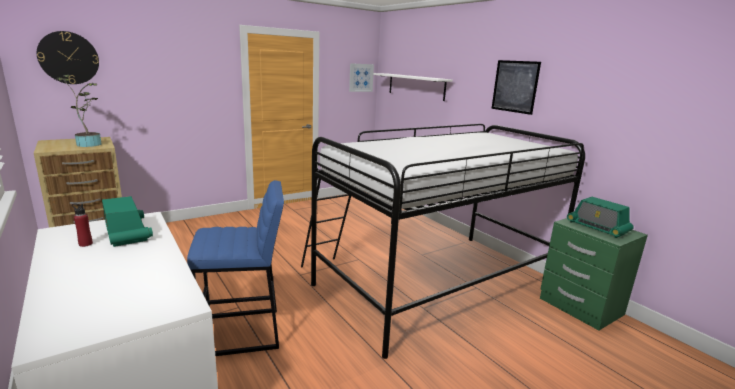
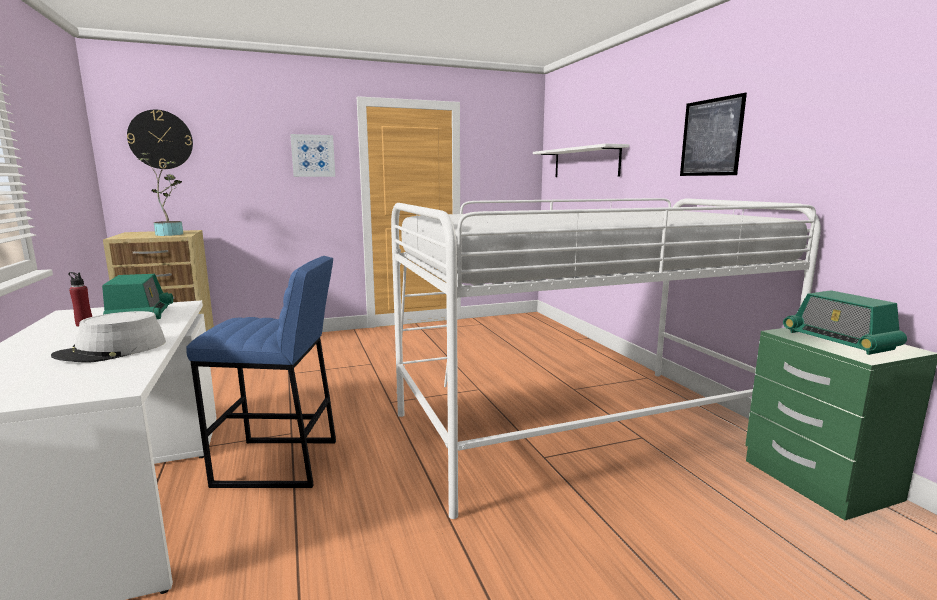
camera: 15 degrees right, 5 degrees down
black bed [301,124,585,359] -> white bed [391,198,821,519]
picture [349,63,374,92] -> picture moved to [290,134,335,177]
none -> grey hat [51,311,166,362]

